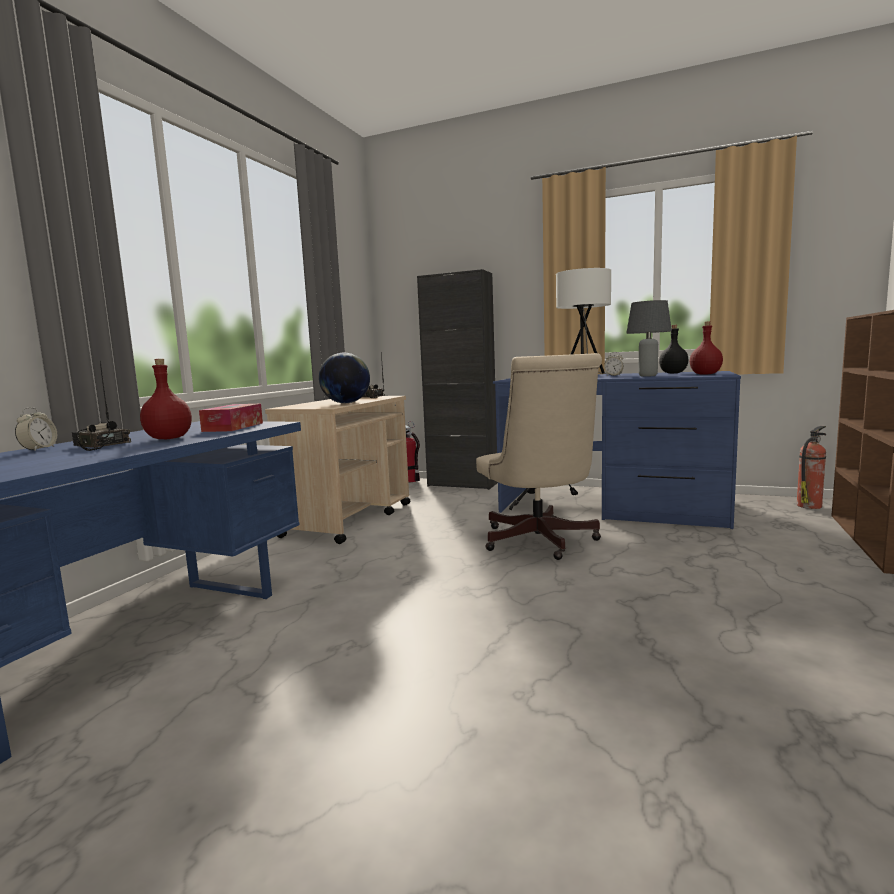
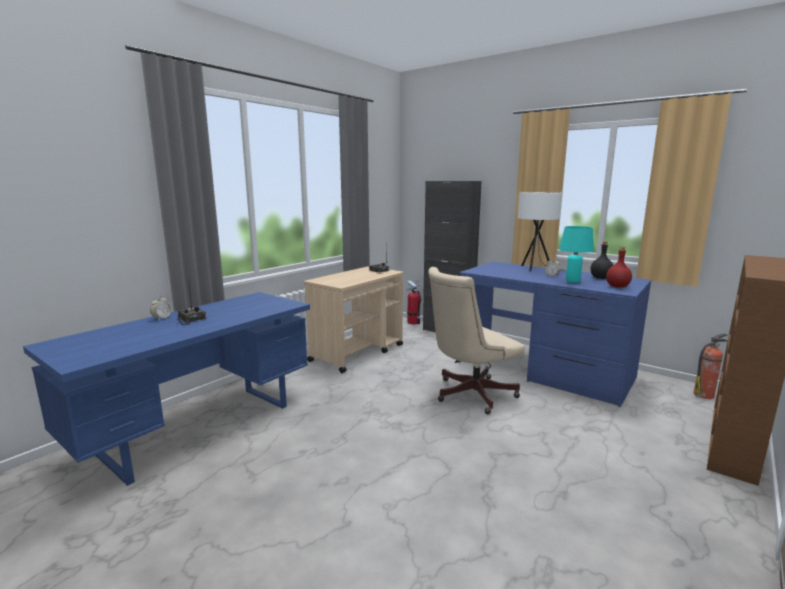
camera: 15 degrees right, 5 degrees up
red bottle [140,359,192,439] -> none
tissue box [199,404,263,432] -> none
globe [319,353,370,403] -> none
beige office chair [476,353,602,560] -> beige office chair turned 60 degrees clockwise [428,267,525,414]
grey table lamp [626,300,672,377] -> turquoise table lamp [559,226,594,283]

